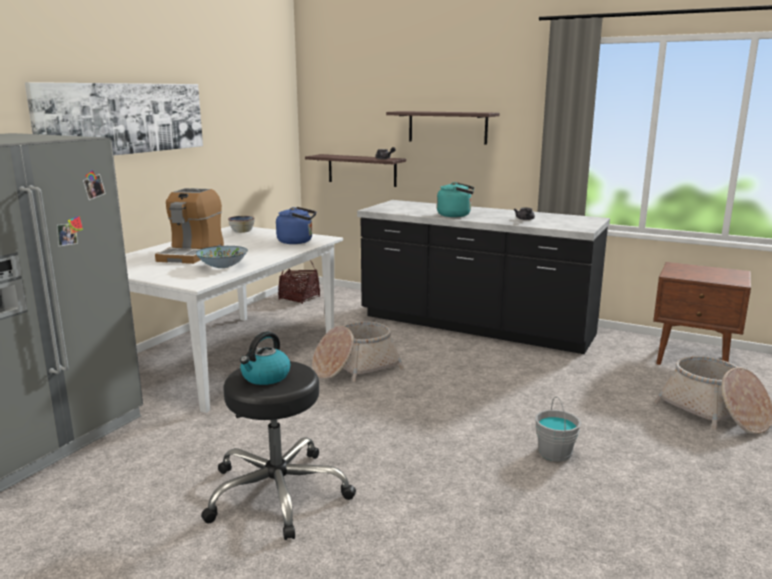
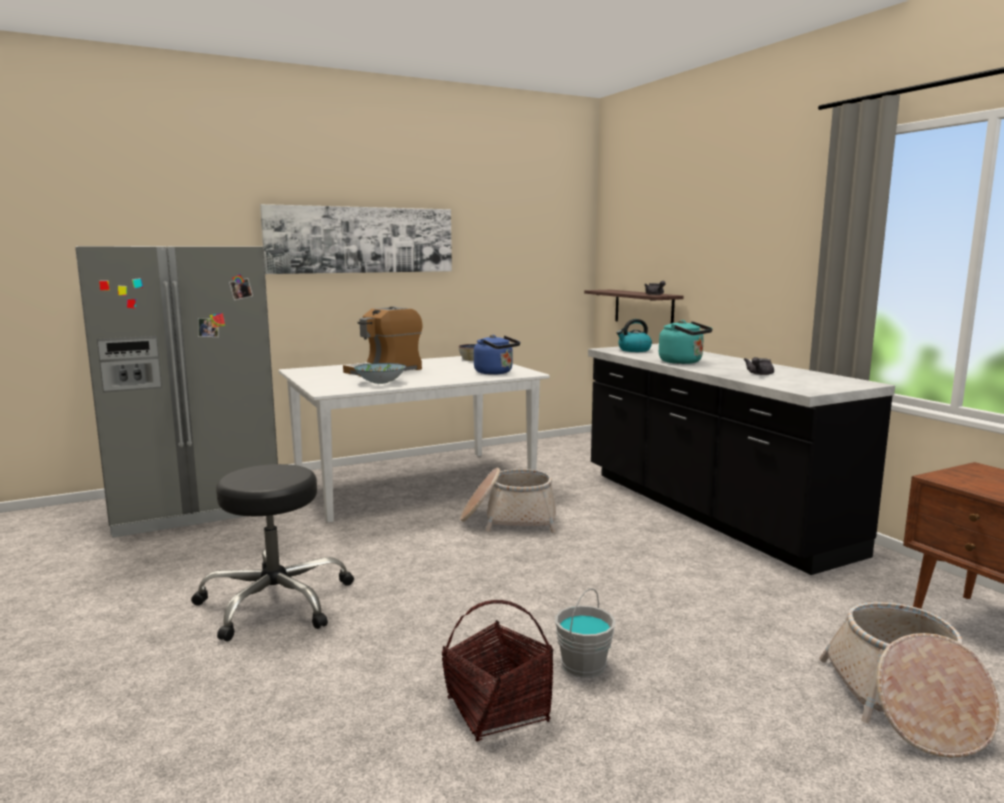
camera: 35 degrees right, 5 degrees down
kettle [240,331,290,385] -> kettle moved to [617,319,652,352]
basket [278,260,320,304] -> basket moved to [442,600,554,742]
shelf [386,111,500,145] -> none

